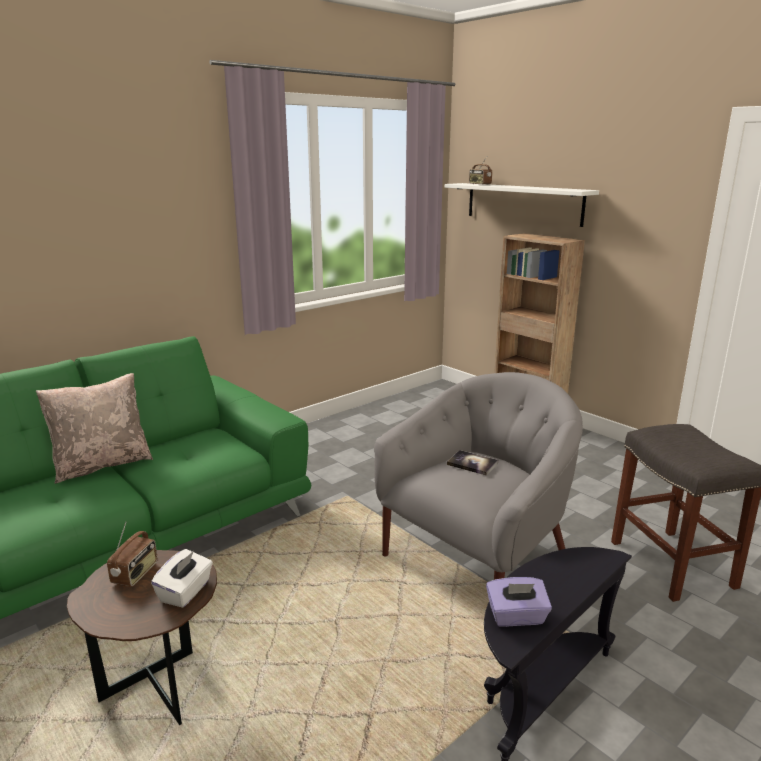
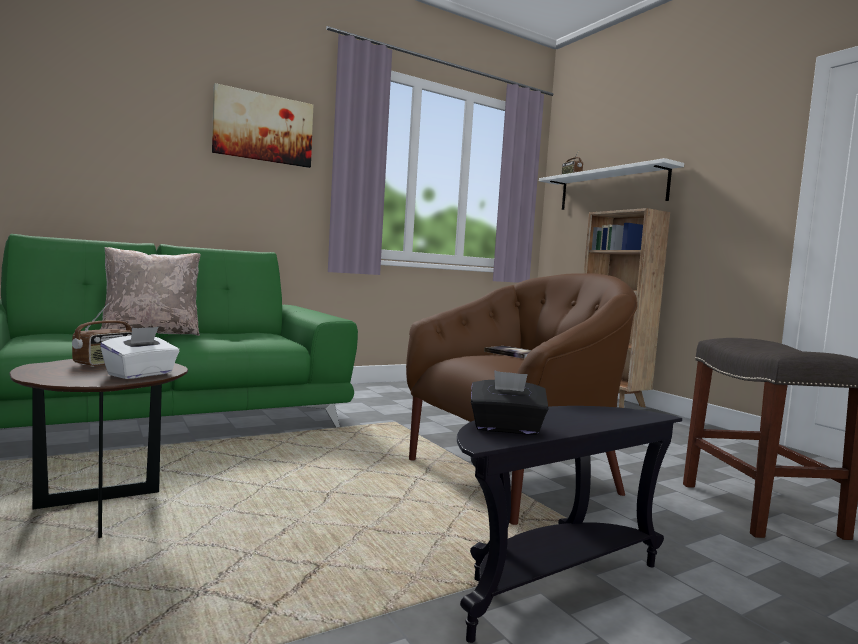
camera: 10 degrees right, 15 degrees down
grey armchair [374,372,583,580] -> brown armchair [406,273,637,525]
purple tissue box [486,577,552,627] -> black tissue box [471,370,549,435]
none -> picture [212,83,313,168]

